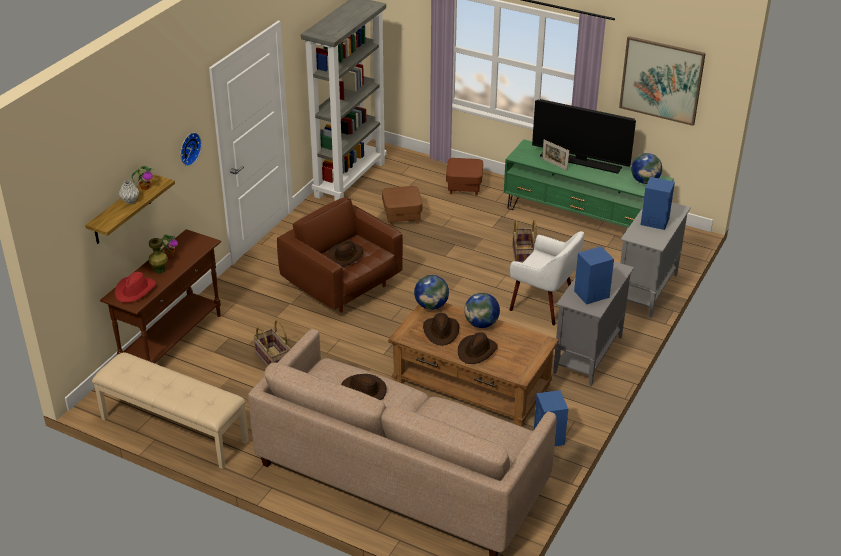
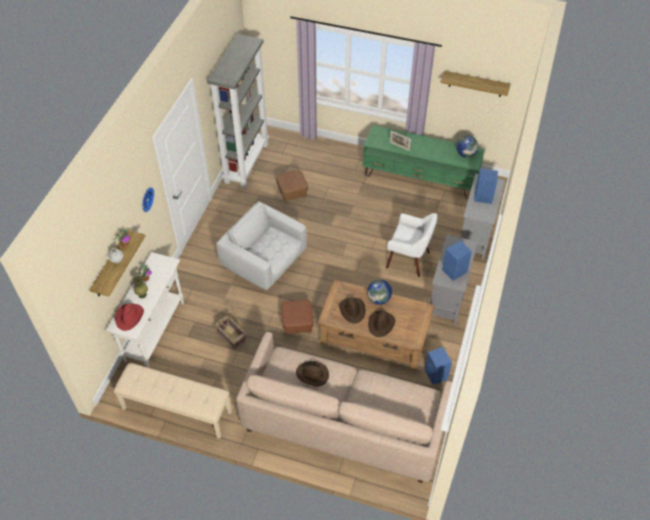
camera: 10 degrees left, 15 degrees up
brown console table [100,229,221,363] -> white console table [106,252,184,368]
brown armchair [277,197,403,313] -> white armchair [216,201,307,290]
brown hat [327,241,364,266] -> none
globe [414,275,449,310] -> none
brown ottoman [446,158,483,196] -> brown ottoman moved to [281,300,314,335]
basket [512,220,536,263] -> none
television [532,99,636,174] -> none
picture [619,36,706,126] -> shelf [440,71,511,97]

